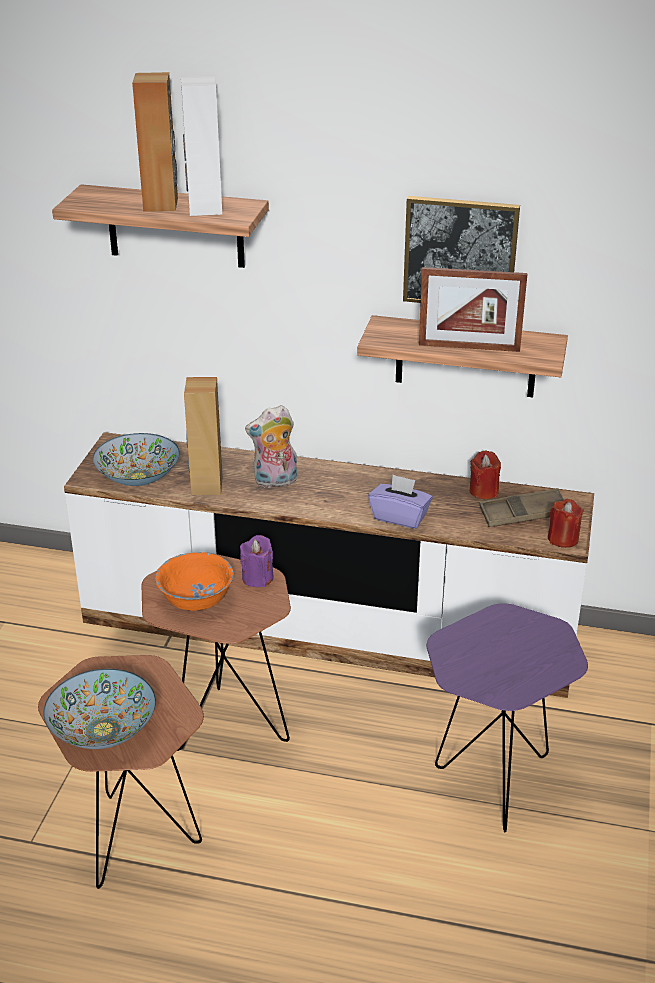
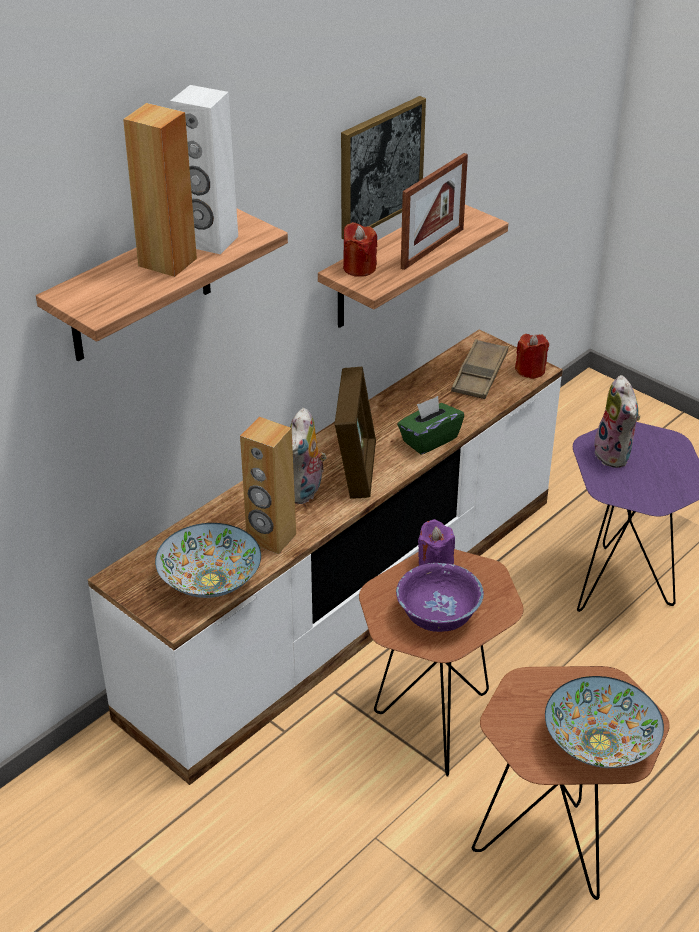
camera: 60 degrees left, 5 degrees up
orange bowl [155,552,234,611] -> purple bowl [396,563,484,632]
purple tissue box [368,474,433,529] -> green tissue box [397,396,464,454]
red candle [470,451,501,499] -> red candle moved to [343,222,377,277]
none -> picture frame [335,366,376,499]
none -> plush toy [593,375,640,468]

